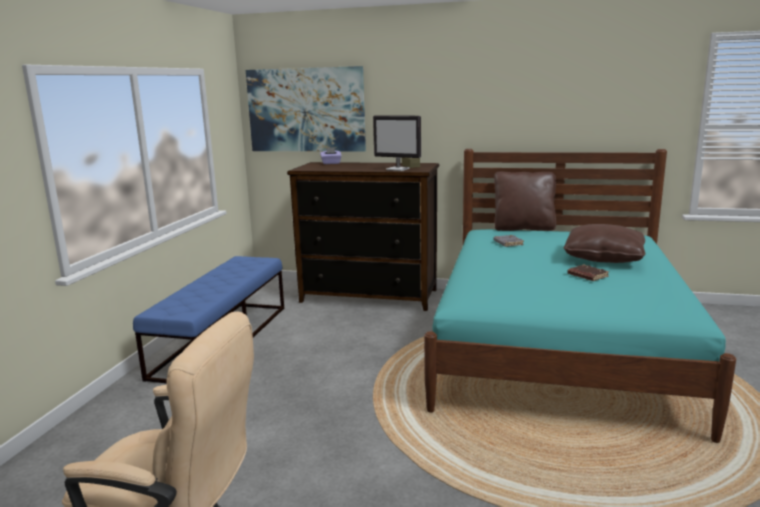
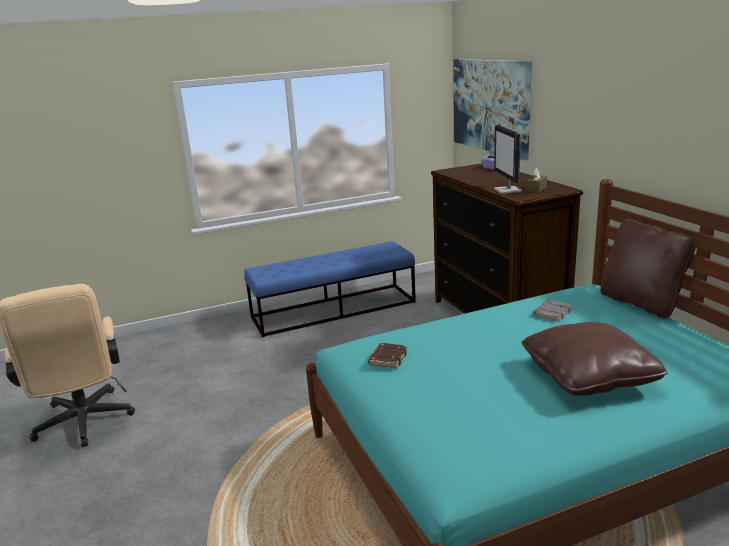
camera: 55 degrees right, 5 degrees up
brown book [567,264,609,281] -> brown book moved to [368,343,408,368]

